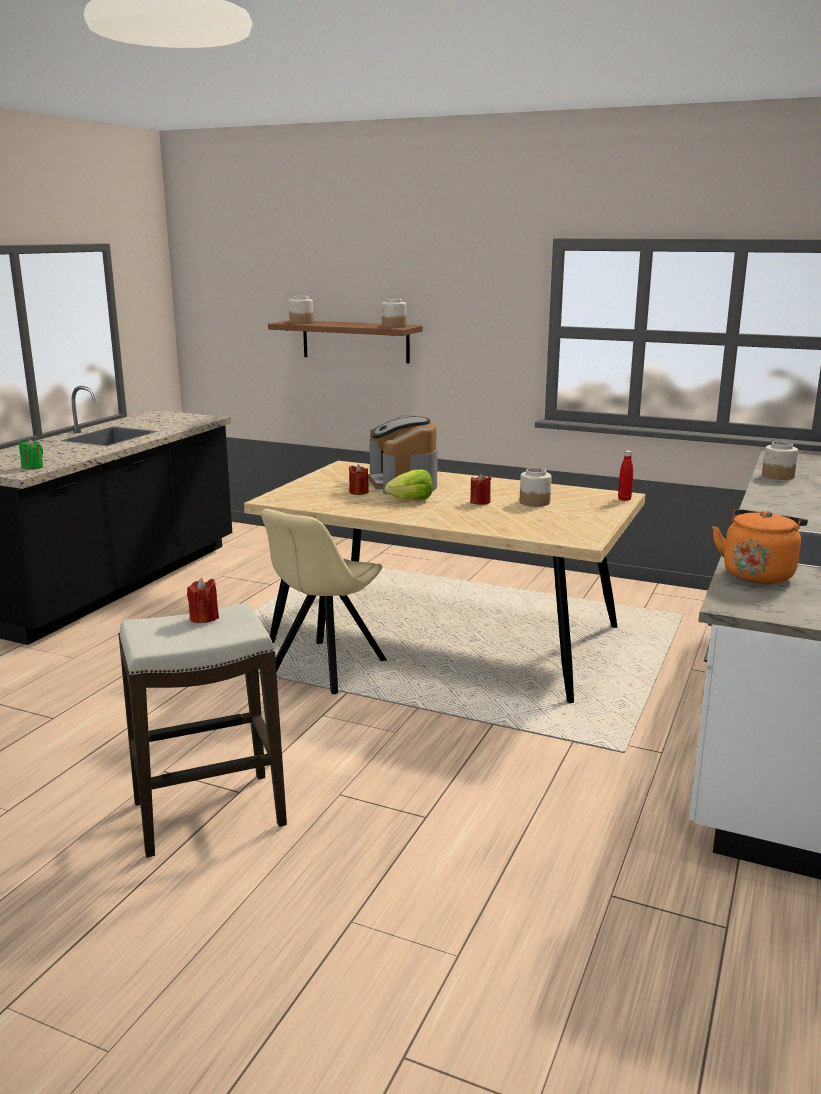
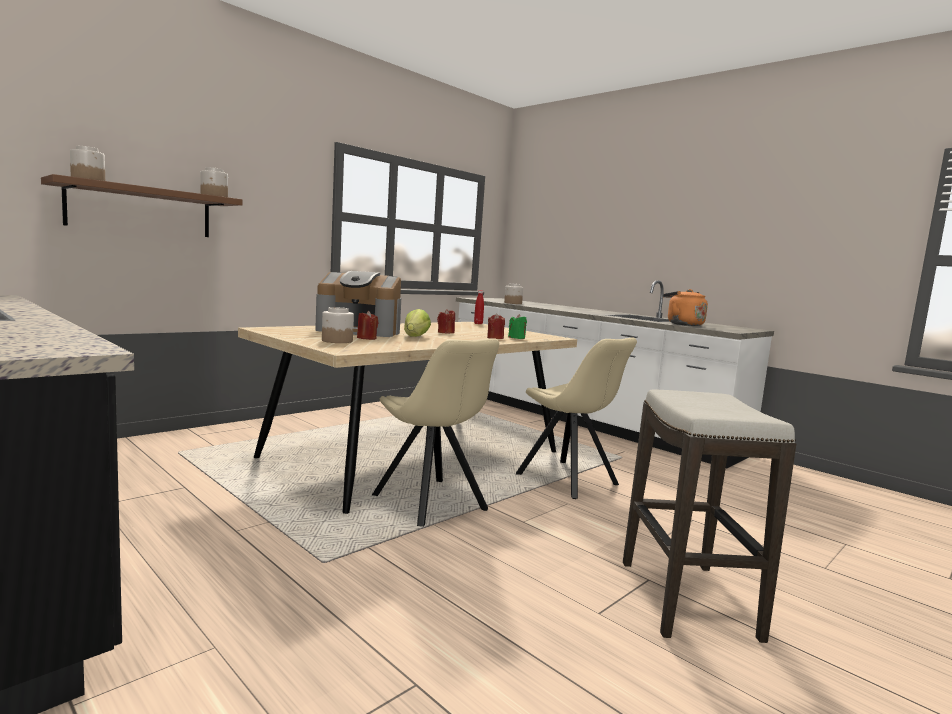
camera: 70 degrees left, 10 degrees down
green candle [19,439,43,469] -> green candle moved to [508,314,527,339]
red candle [187,578,219,623] -> red candle moved to [487,314,505,339]
jar [520,468,551,507] -> jar moved to [322,307,354,343]
none -> beige chair [516,338,637,499]

